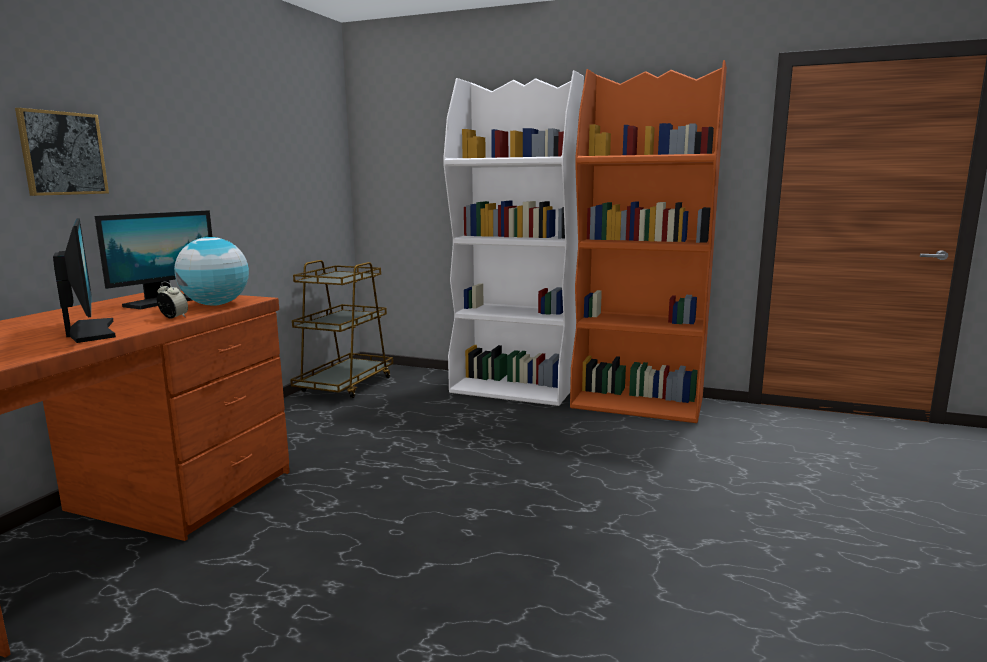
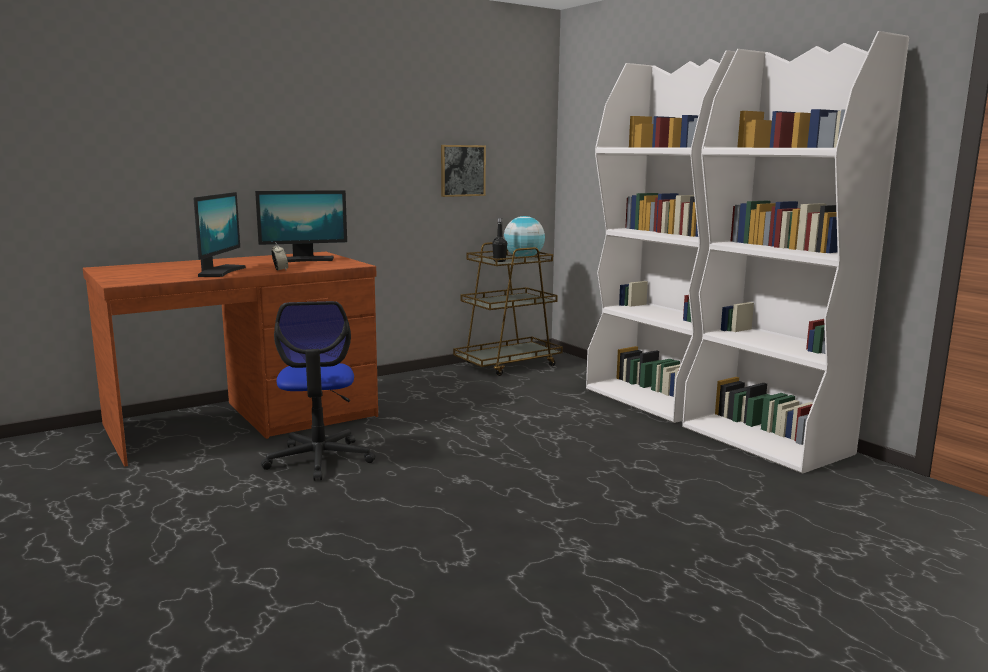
camera: 35 degrees right, 0 degrees up
picture [15,108,109,196] -> picture moved to [441,145,486,197]
globe [174,237,249,306] -> globe moved to [504,216,545,257]
orange bookcase [570,60,727,423] -> white bookcase [682,31,909,474]
none -> office chair [261,301,375,481]
none -> black bottle [492,218,507,262]

